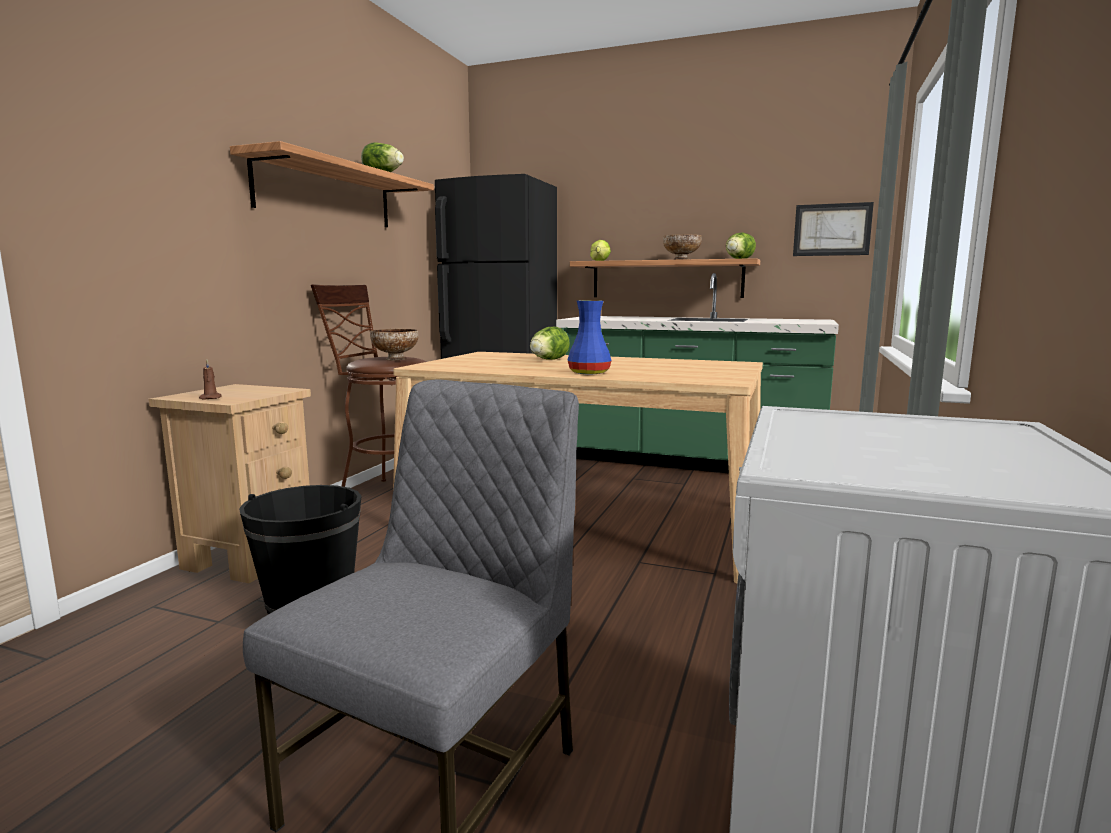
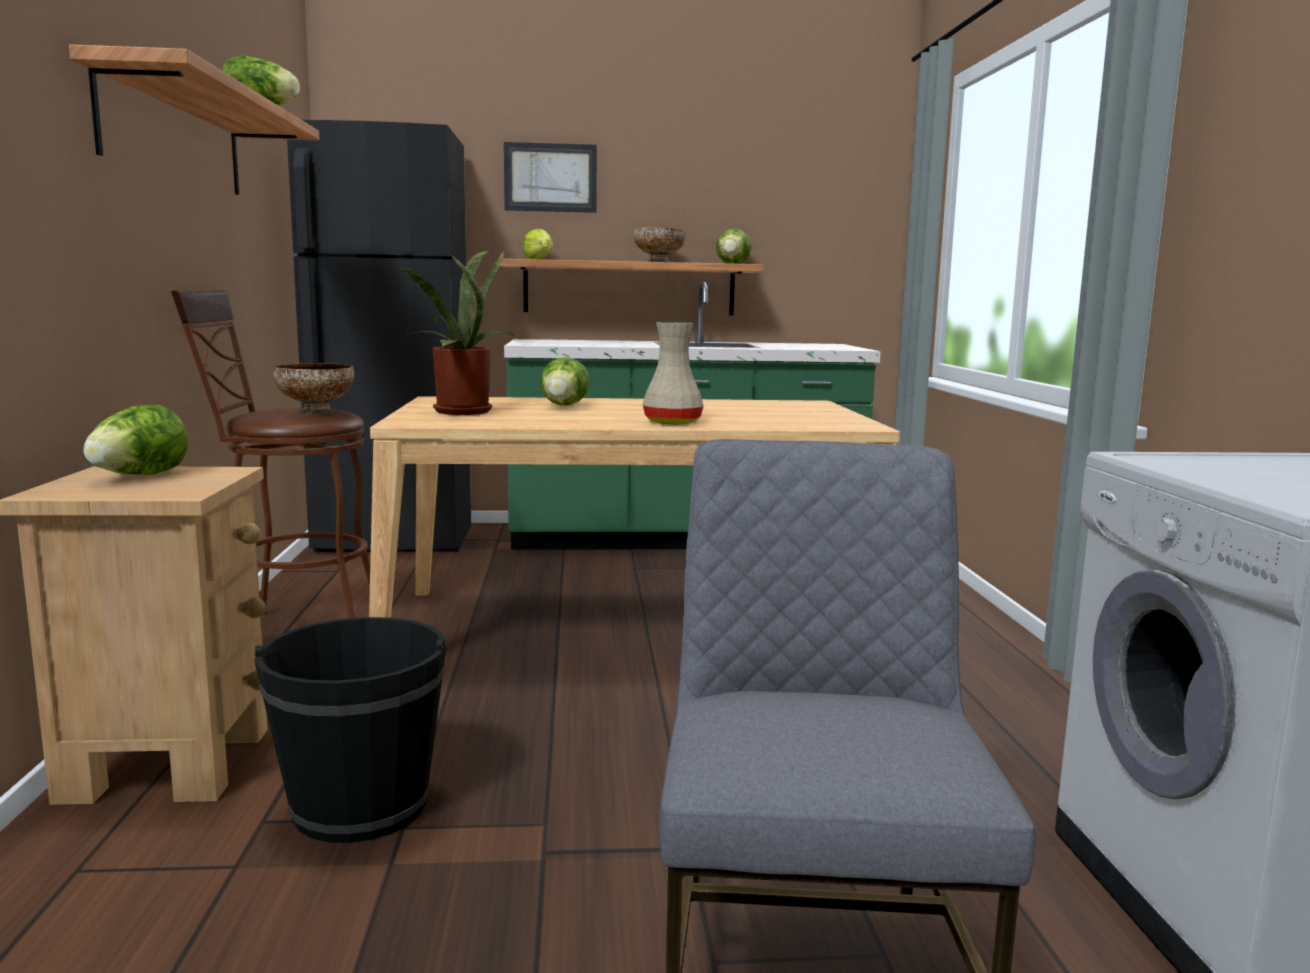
camera: 25 degrees left, 0 degrees up
brown candle [199,360,222,400] -> none
blue vase [567,300,612,374] -> beige vase [643,322,704,425]
picture [793,202,874,256] -> picture moved to [504,142,597,213]
none -> lettuce [83,405,188,475]
none -> potted plant [395,249,515,415]

